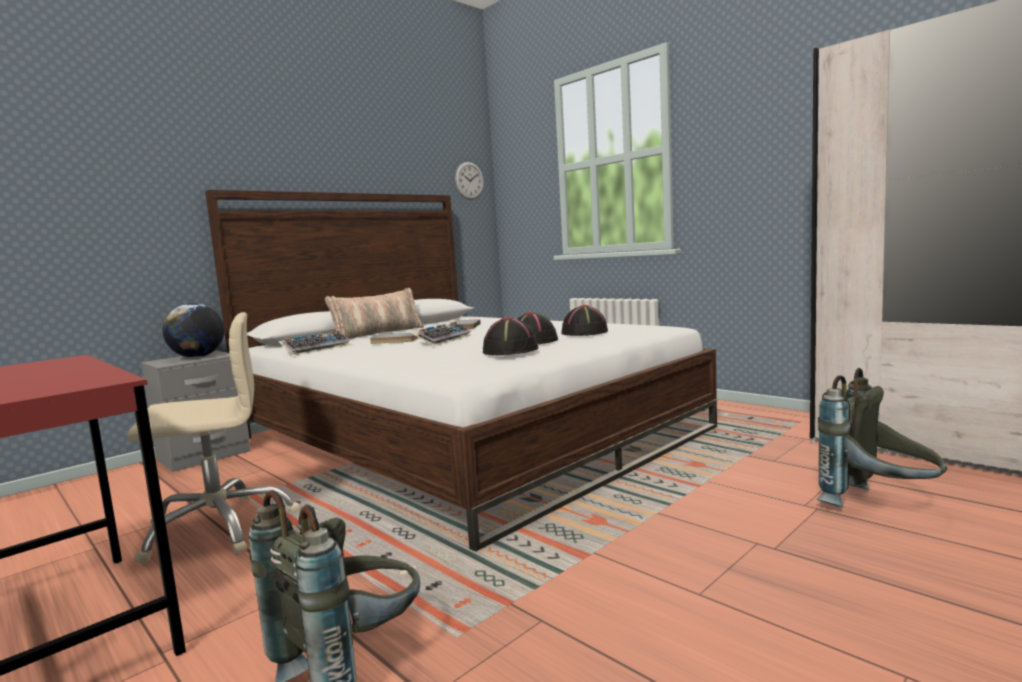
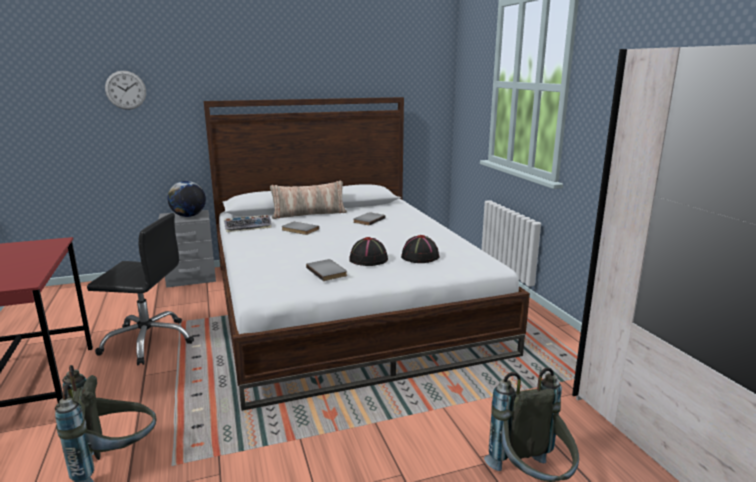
camera: 25 degrees right, 10 degrees up
beige office chair [128,312,300,565] -> black office chair [87,213,194,365]
keyboard [411,321,471,346] -> none
wall clock [455,162,484,200] -> wall clock moved to [105,71,146,110]
black hat [483,317,538,355] -> grey book [306,259,347,281]

